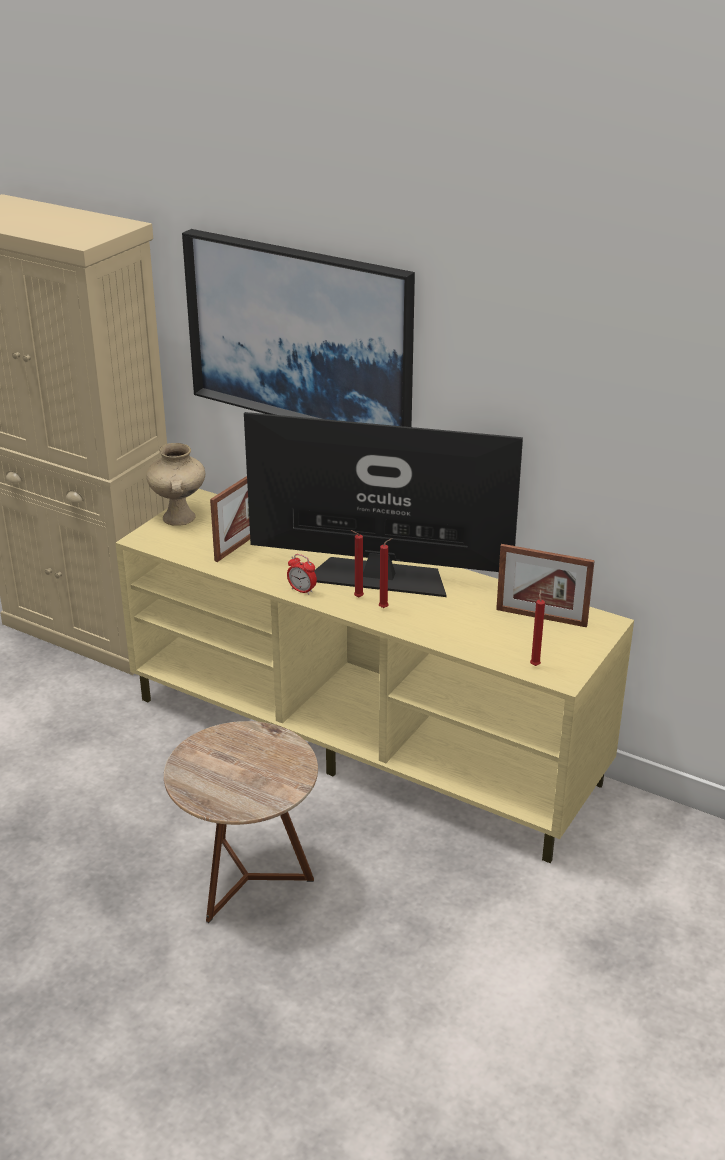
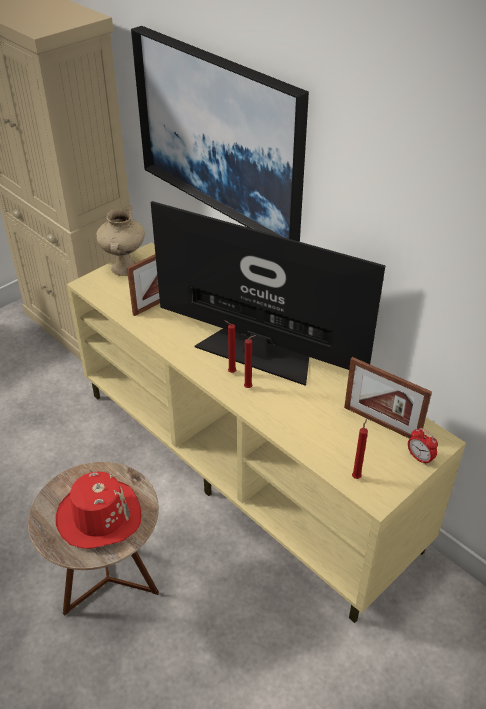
camera: 15 degrees right, 10 degrees up
alarm clock [287,554,317,595] -> alarm clock moved to [408,428,438,465]
none -> red hat [56,472,141,549]

